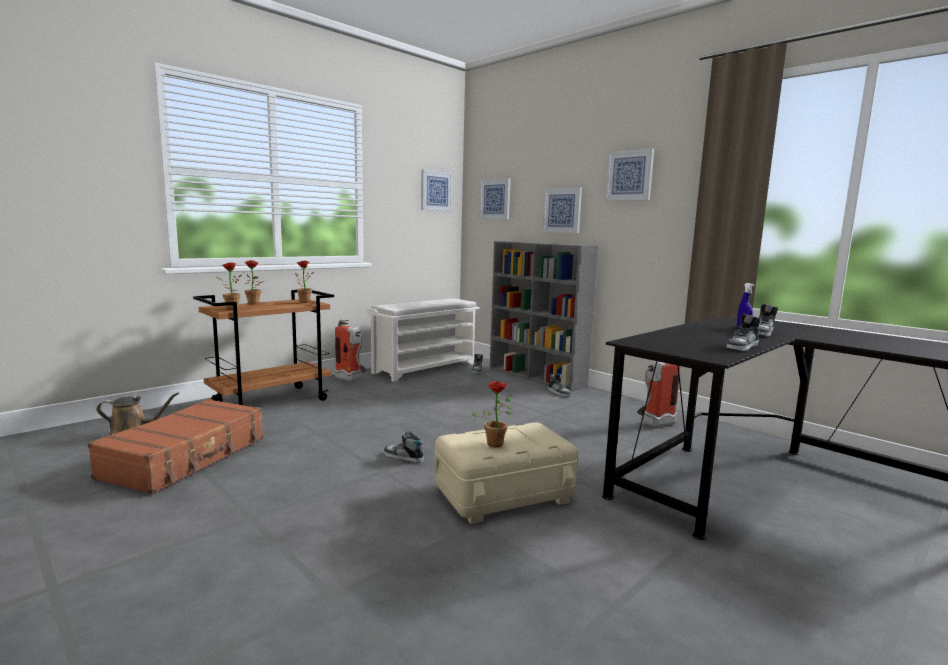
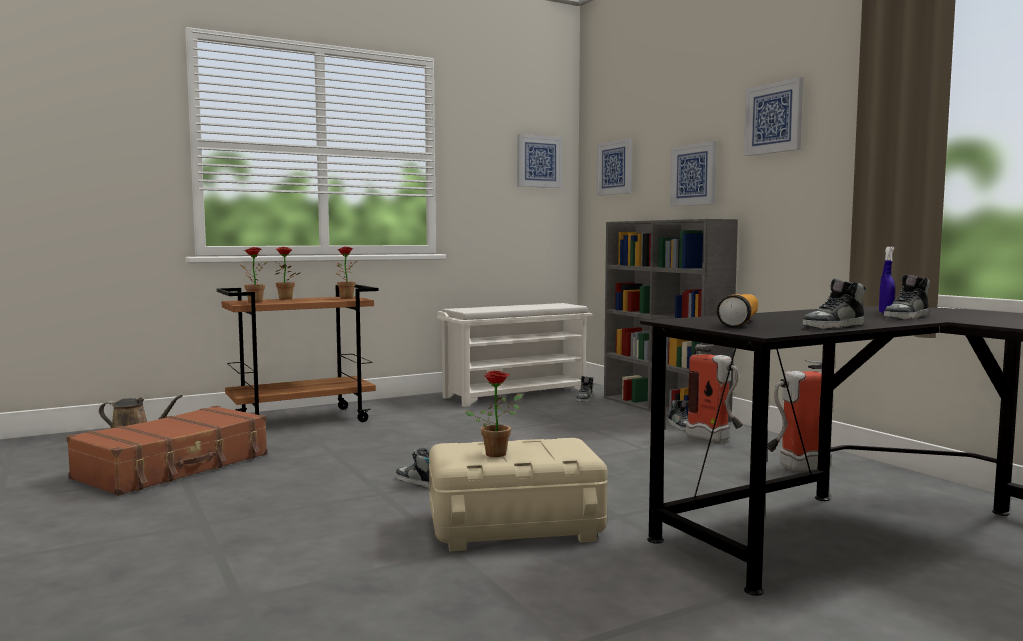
camera: 15 degrees right, 5 degrees down
fire extinguisher [335,320,366,382] -> fire extinguisher moved to [686,344,743,443]
none -> flashlight [717,294,758,327]

